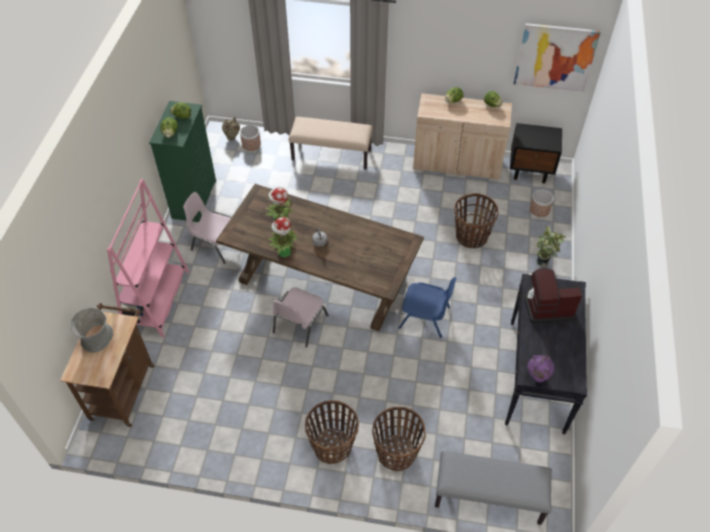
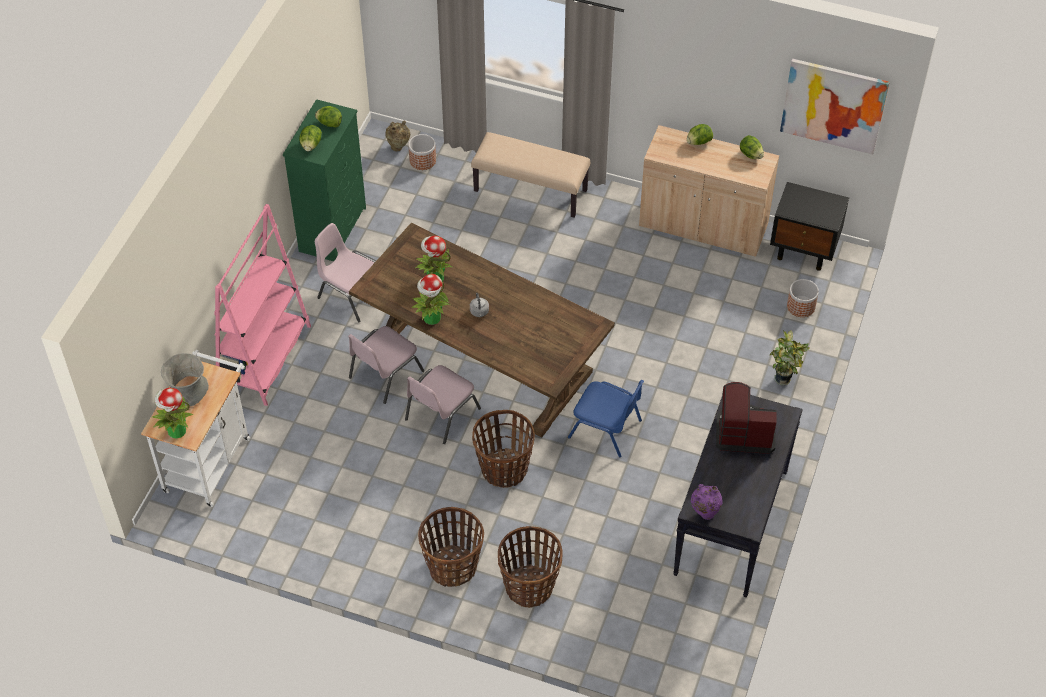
camera: 10 degrees right, 0 degrees up
brown cart [60,303,154,427] -> white cart [141,350,251,507]
grey bench [435,451,552,525] -> none
basket [454,193,498,248] -> basket moved to [472,410,535,488]
none -> potted plant [151,388,194,439]
none -> pink chair [348,326,424,404]

